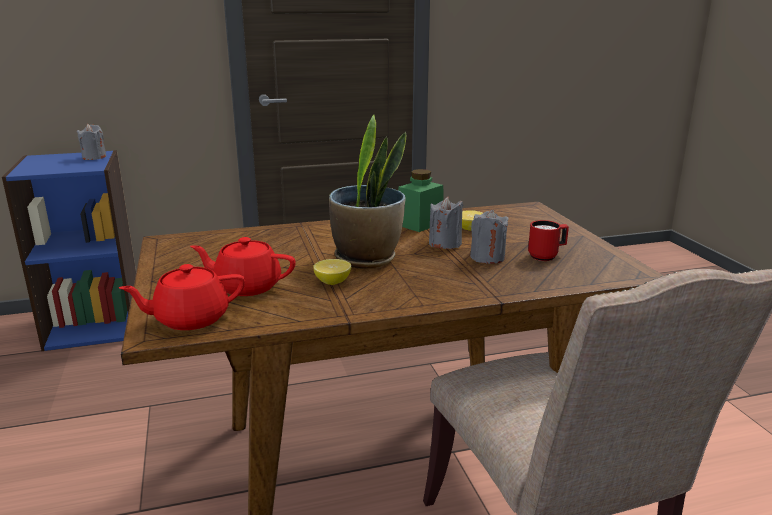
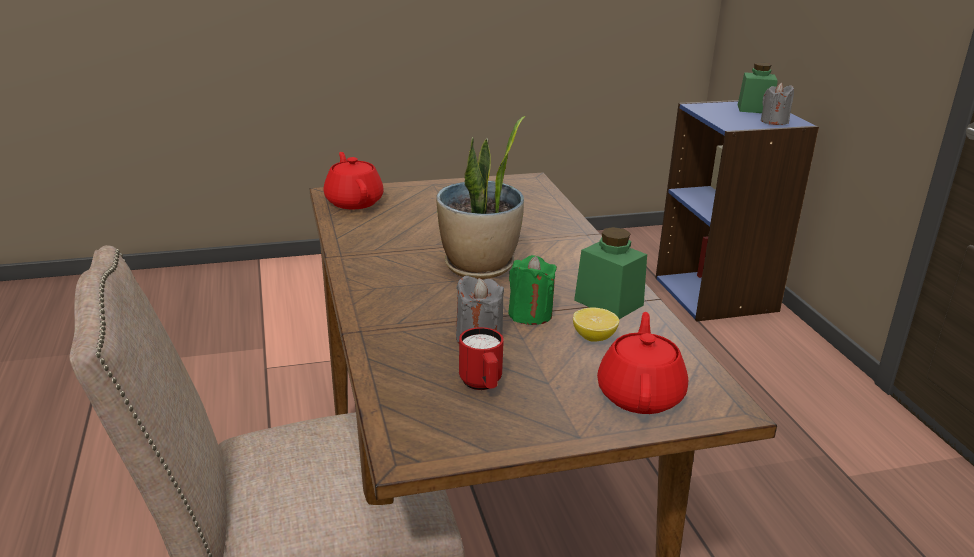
camera: 90 degrees right, 5 degrees up
red teapot [190,237,296,296] -> red teapot moved to [597,312,688,414]
lemon [313,259,351,285] -> none
grey candle [429,197,463,249] -> green candle [508,255,557,325]
none -> green jar [738,62,778,113]

